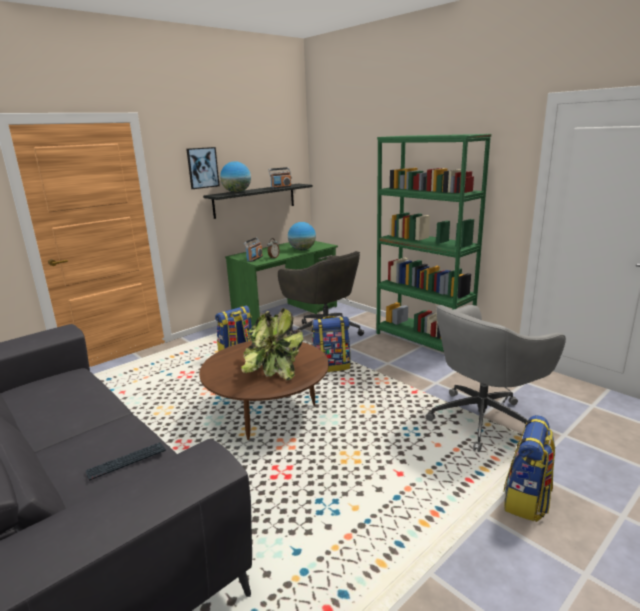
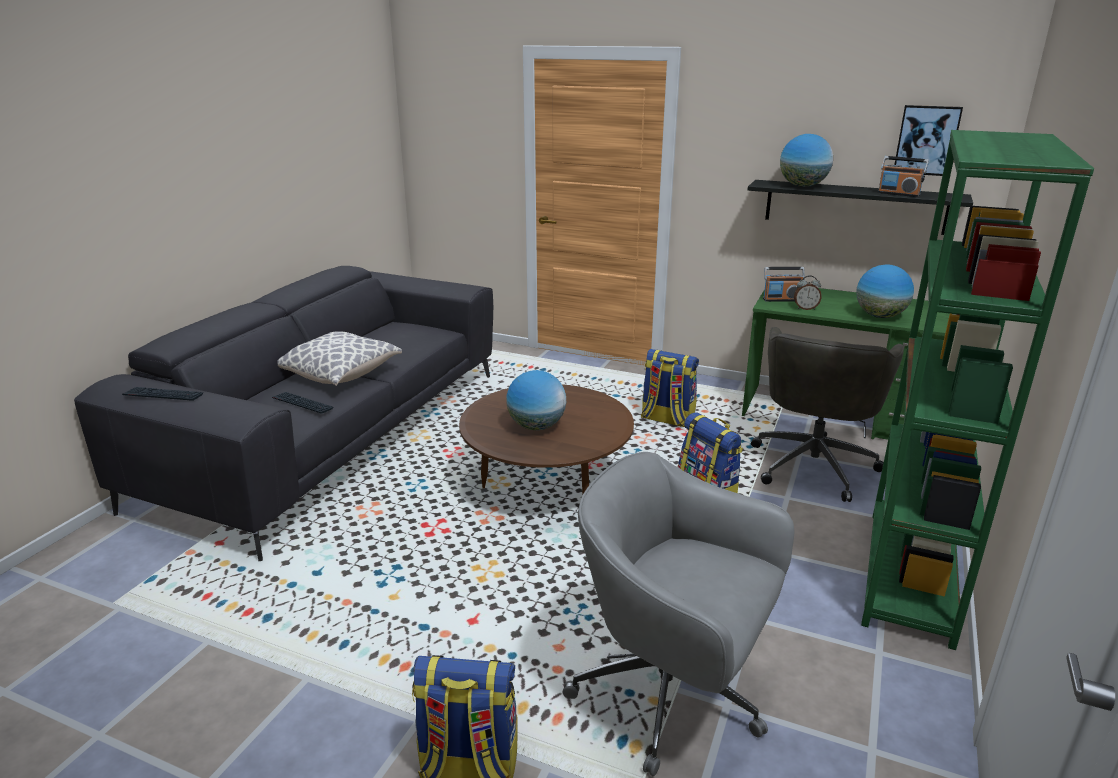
camera: 65 degrees right, 5 degrees up
picture [186,147,220,189] -> picture moved to [894,105,963,176]
potted plant [241,308,303,380] -> globe [506,370,566,430]
none -> keyboard [122,387,203,401]
none -> pillow [277,331,402,386]

